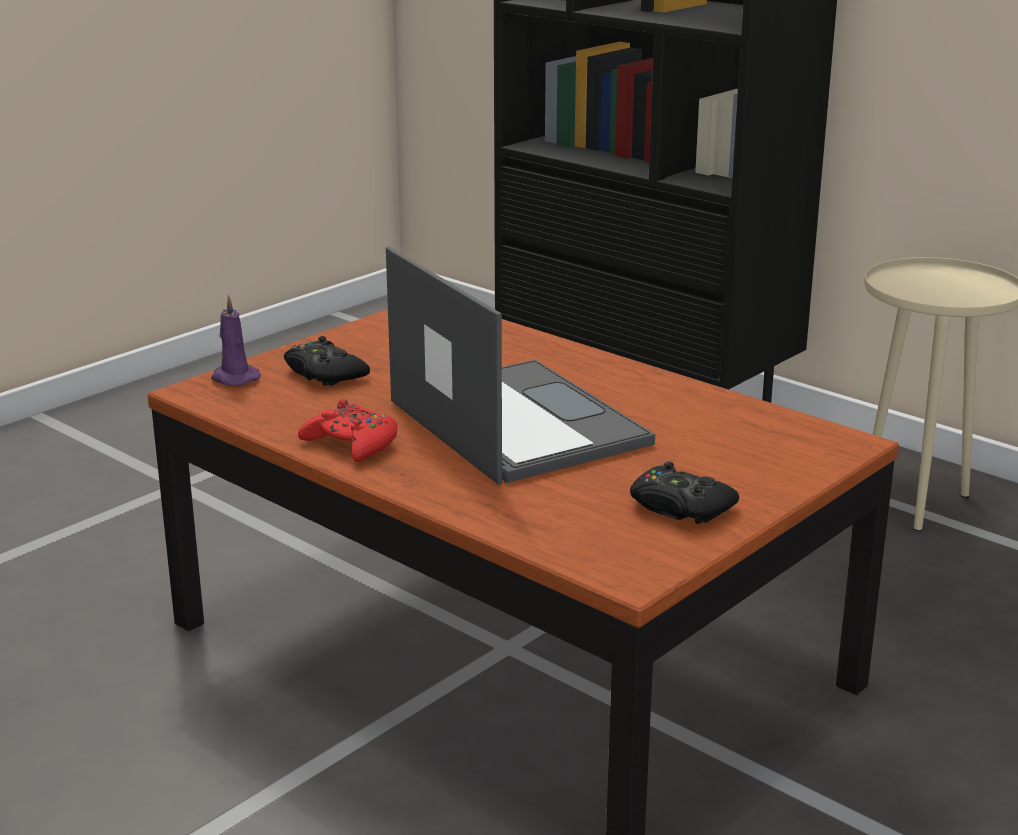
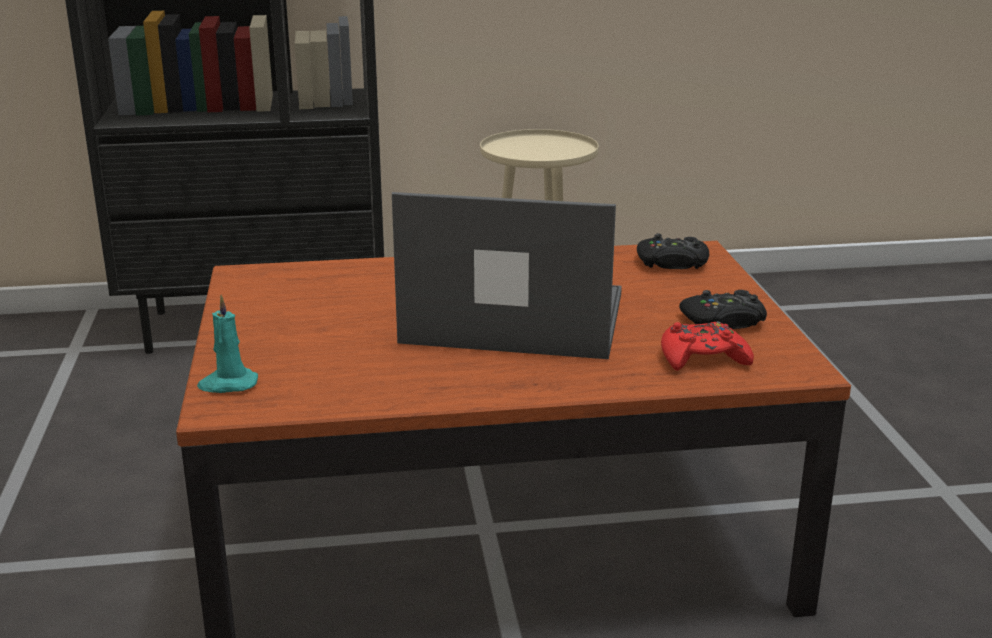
camera: 50 degrees left, 0 degrees up
purple candle [211,294,261,386] -> turquoise candle [197,295,258,393]
black game controller [284,336,370,386] -> black game controller moved to [637,233,709,269]
red game controller [298,399,398,462] -> red game controller moved to [661,321,754,371]

